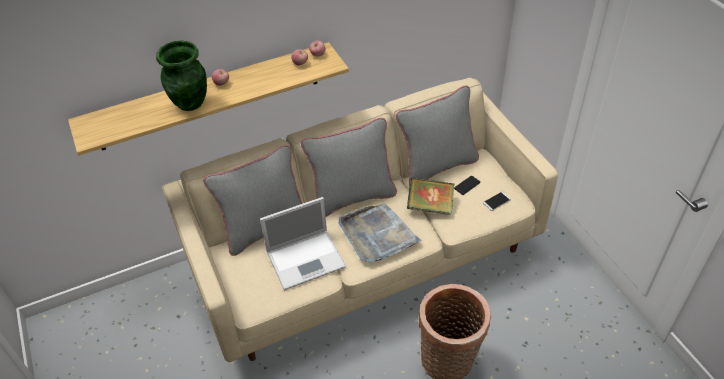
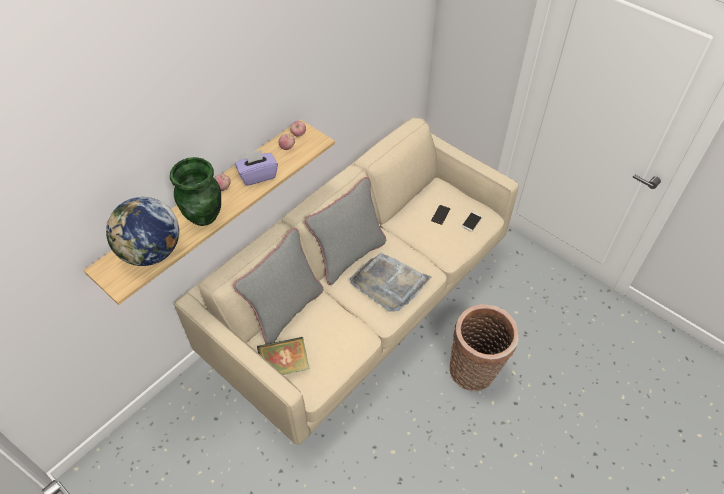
camera: 25 degrees left, 5 degrees up
laptop [260,197,346,290] -> none
grey pillow [396,86,479,186] -> none
book [407,177,454,215] -> book moved to [257,337,310,375]
none -> globe [106,197,179,266]
none -> purple tissue box [235,150,278,186]

